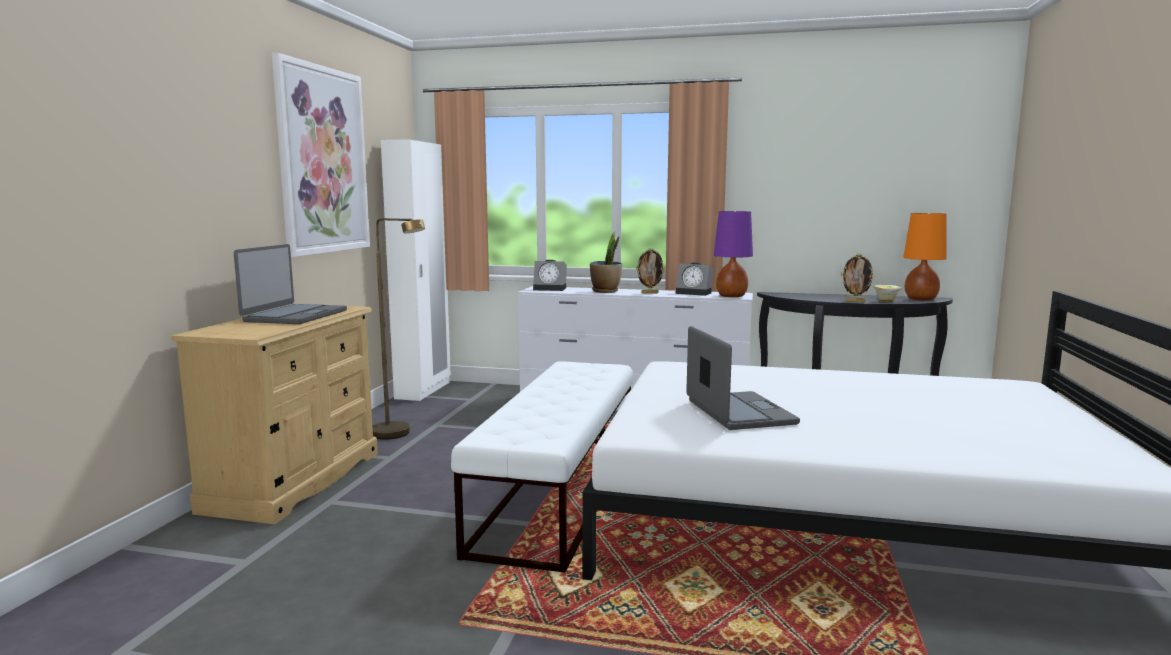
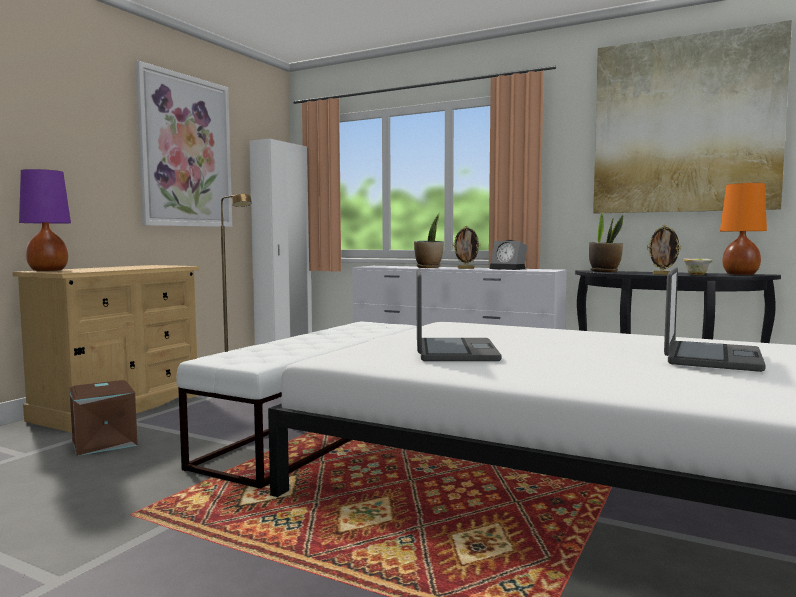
camera: 15 degrees right, 5 degrees down
laptop [234,244,347,324] -> laptop moved to [664,267,766,372]
alarm clock [533,260,567,291] -> none
purple table lamp [714,211,753,297] -> purple table lamp moved to [19,169,71,271]
none -> brown storage box [69,380,138,456]
none -> potted plant [589,211,624,272]
none -> picture [593,20,792,213]

